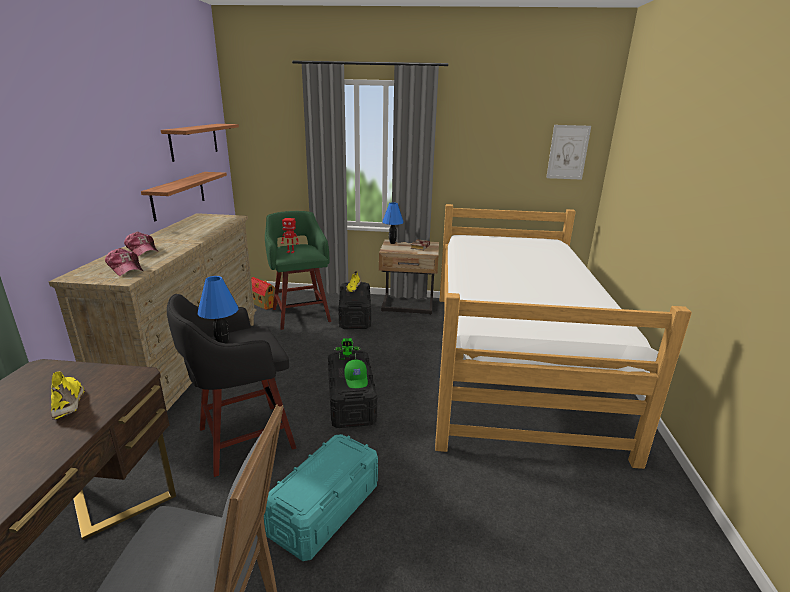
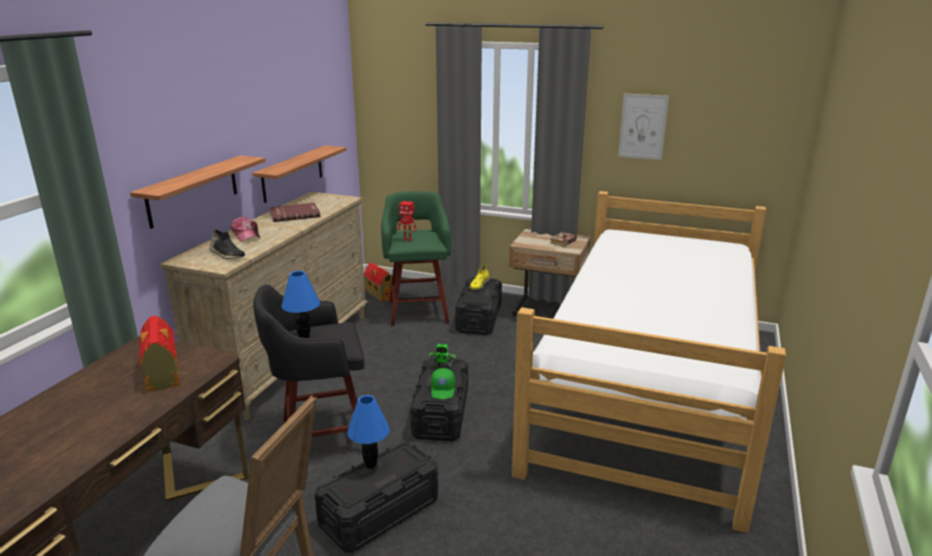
camera: 15 degrees right, 0 degrees up
yellow shoe [51,371,84,420] -> toy house [139,315,180,392]
cap [105,248,143,276] -> black shoe [209,229,245,259]
shelf [161,124,239,162] -> shelf moved to [130,156,266,229]
turquoise storage box [264,434,378,561] -> black storage box [314,442,438,553]
blue table lamp [382,202,404,244] -> blue table lamp moved to [347,395,390,469]
picture [546,125,591,180] -> picture moved to [618,94,669,160]
none -> red book [269,203,320,222]

